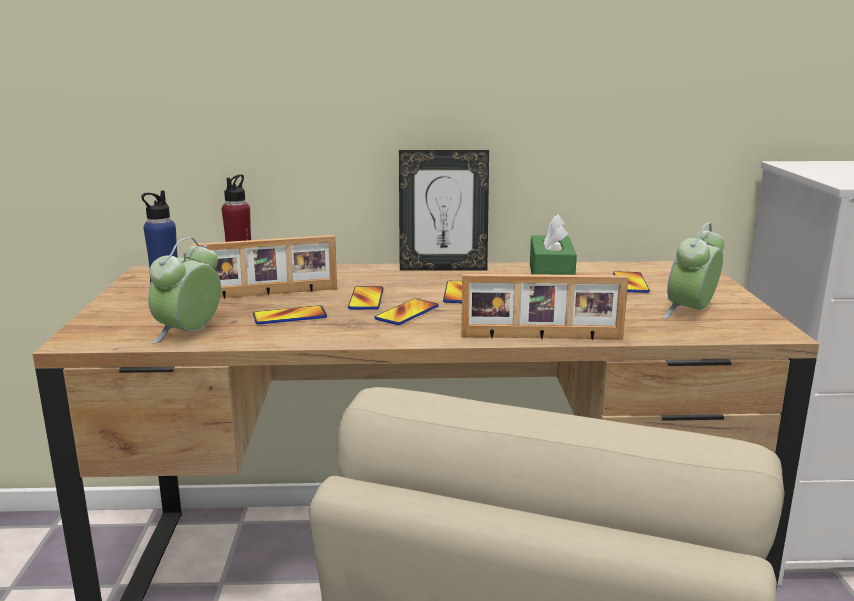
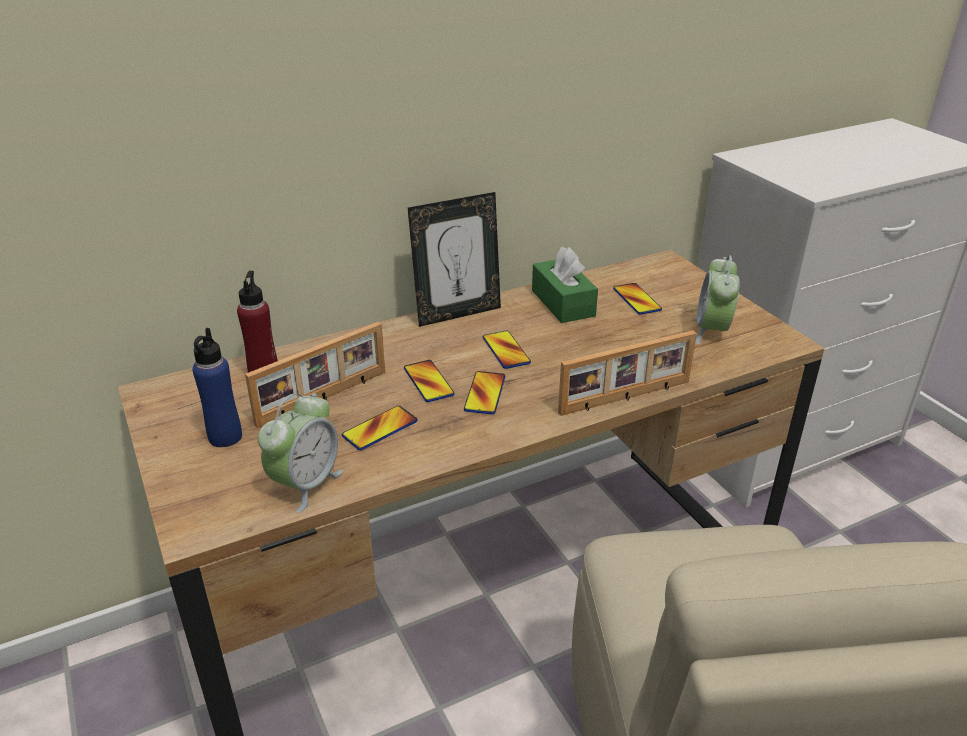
camera: 25 degrees left, 15 degrees up
alarm clock [148,237,221,344] -> alarm clock turned 150 degrees counterclockwise [258,393,343,513]

